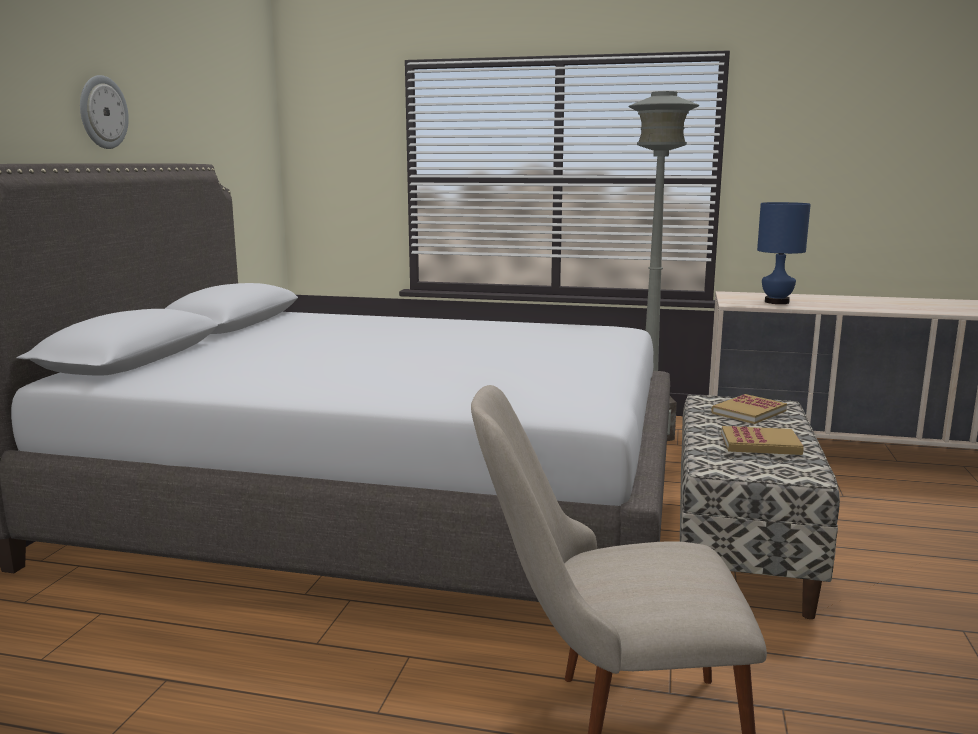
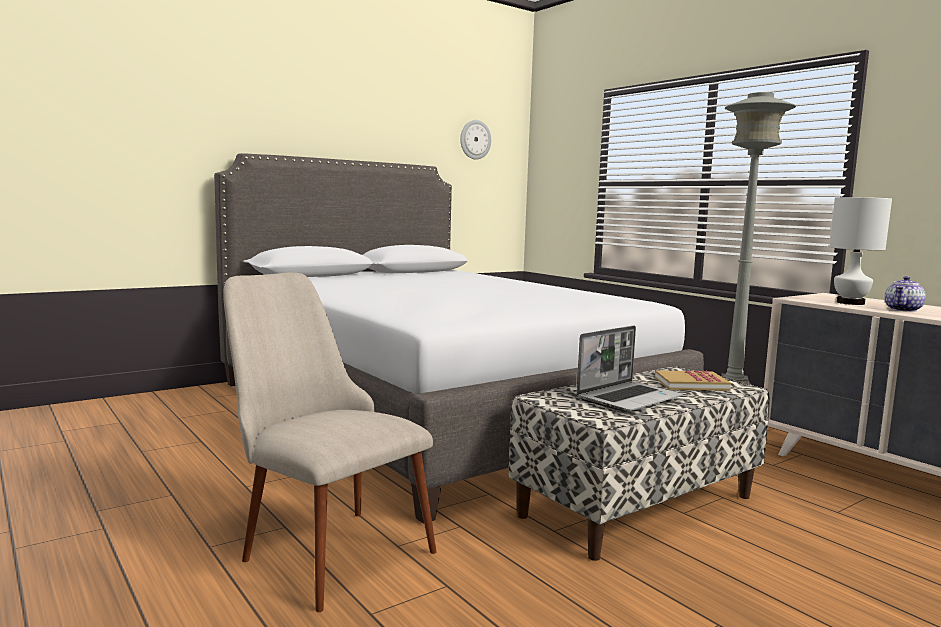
camera: 40 degrees right, 5 degrees down
wall clock [80,75,129,149] -> wall clock moved to [460,120,491,160]
book [721,426,804,455] -> laptop [576,326,683,412]
blue table lamp [757,202,811,304] -> white table lamp [830,197,892,305]
none -> teapot [885,276,926,312]

